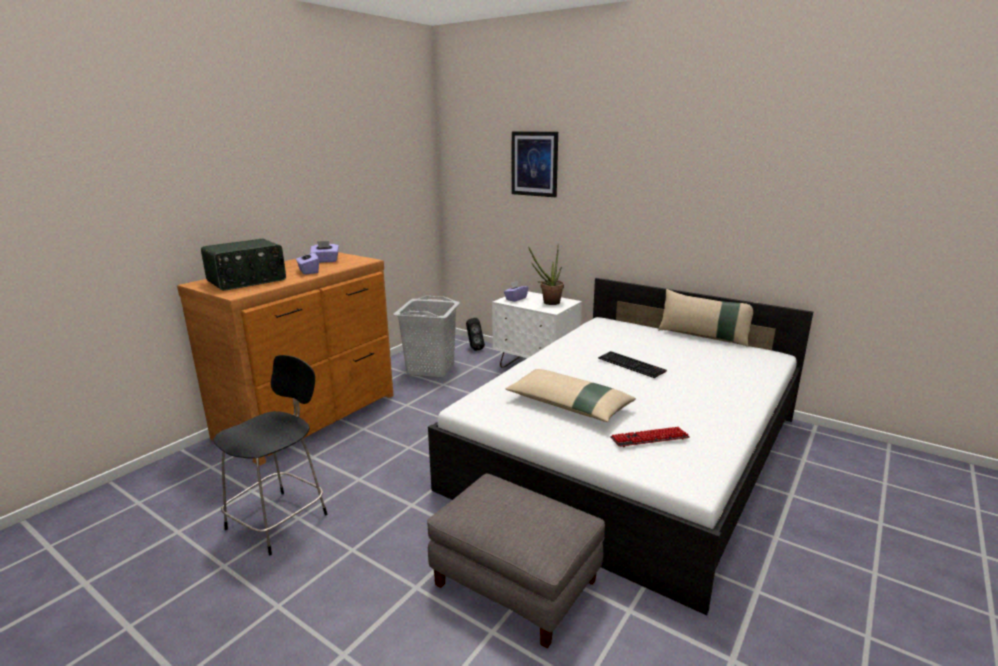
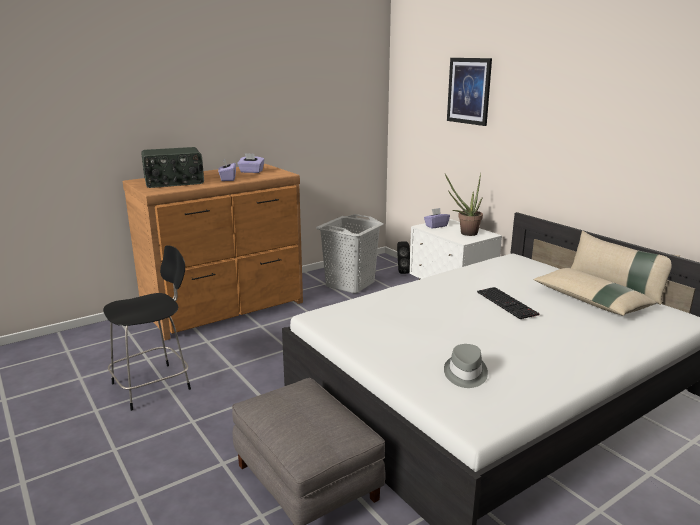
camera: 20 degrees right, 0 degrees up
beige pillow [506,369,636,422] -> beige pillow moved to [534,268,657,316]
keyboard [610,427,690,447] -> grey hat [444,344,488,388]

